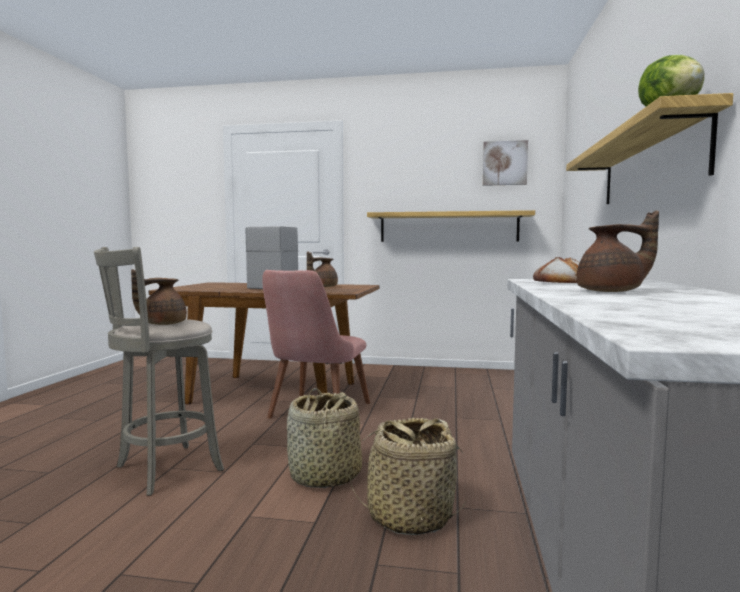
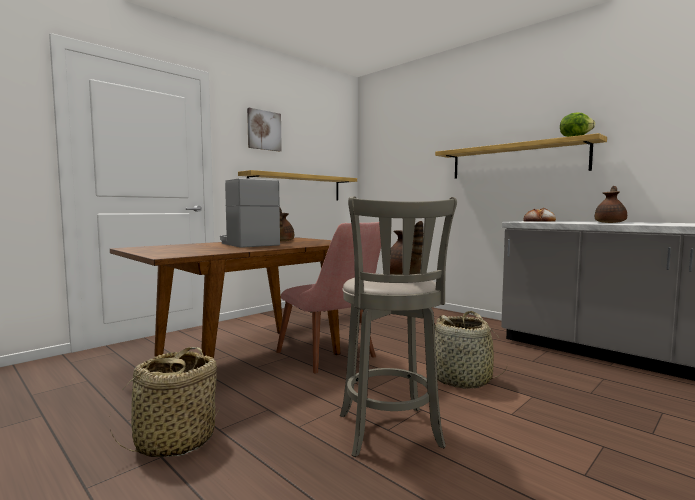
camera: 55 degrees left, 0 degrees up
basket [349,418,466,535] -> basket moved to [110,347,220,457]
picture [483,140,528,186] -> picture moved to [247,108,282,152]

